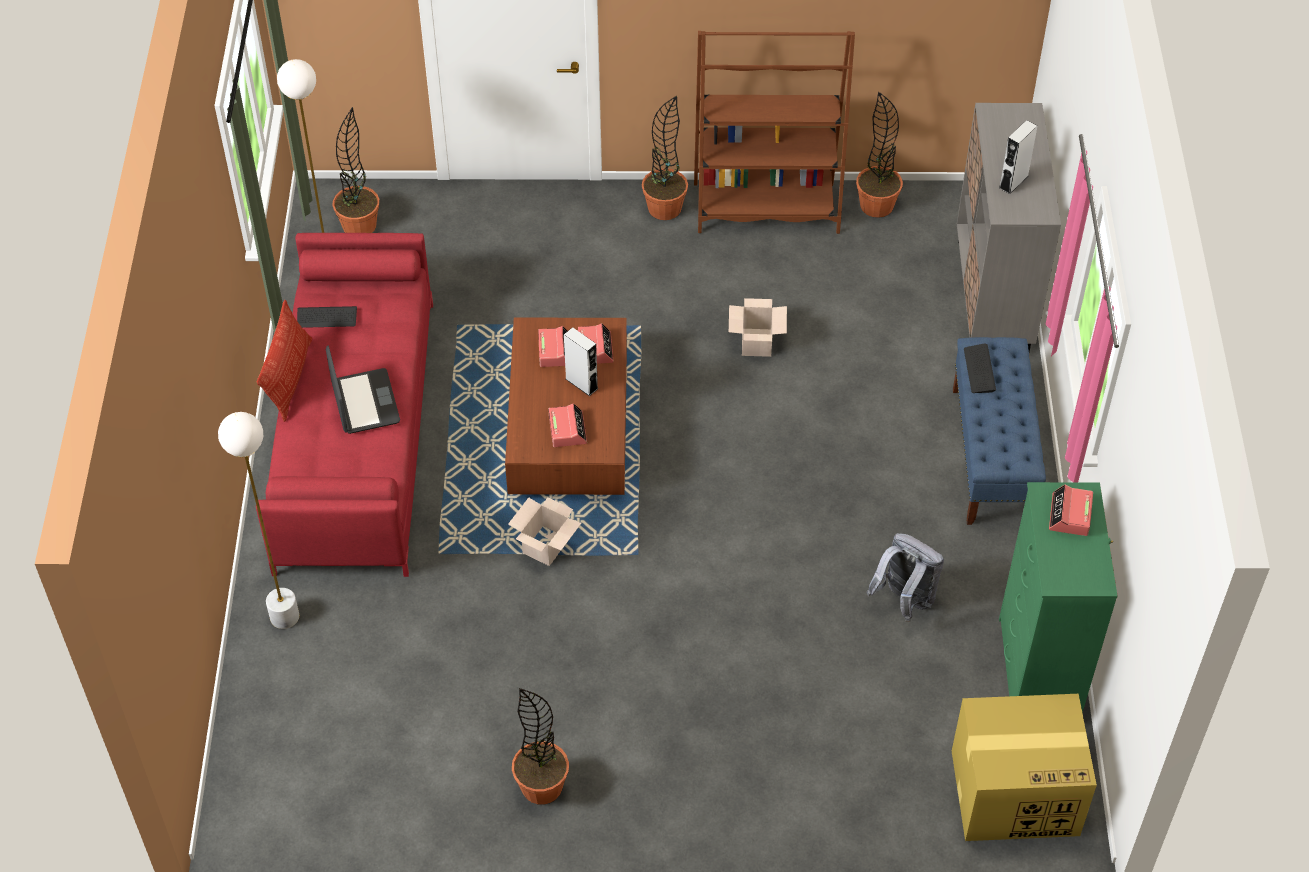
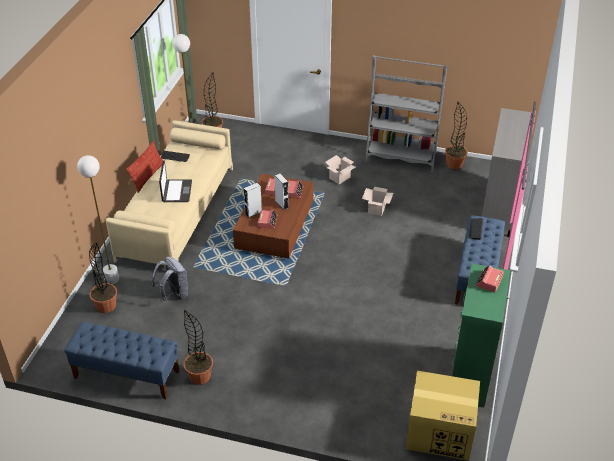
camera: 15 degrees right, 10 degrees down
red sofa [256,233,433,577] -> beige sofa [106,120,233,266]
cardboard box [508,497,581,566] -> cardboard box moved to [325,155,355,184]
potted plant [642,96,688,220] -> potted plant moved to [89,242,117,313]
brown bookcase [694,31,855,234] -> grey bookcase [365,55,447,173]
grey backpack [866,533,944,622] -> grey backpack moved to [152,257,188,301]
grey speaker [999,120,1037,194] -> grey speaker moved to [244,183,262,218]
none -> blue bench [64,322,180,399]

